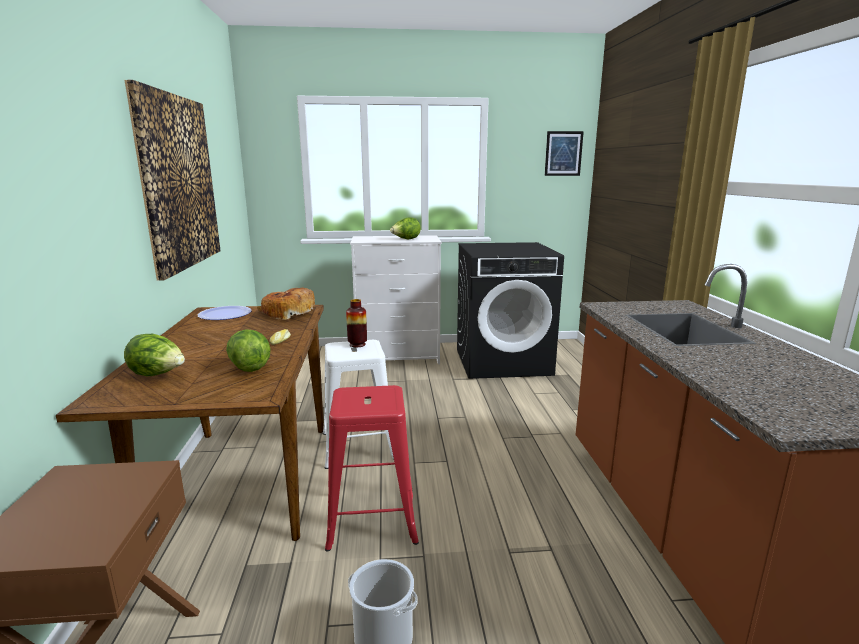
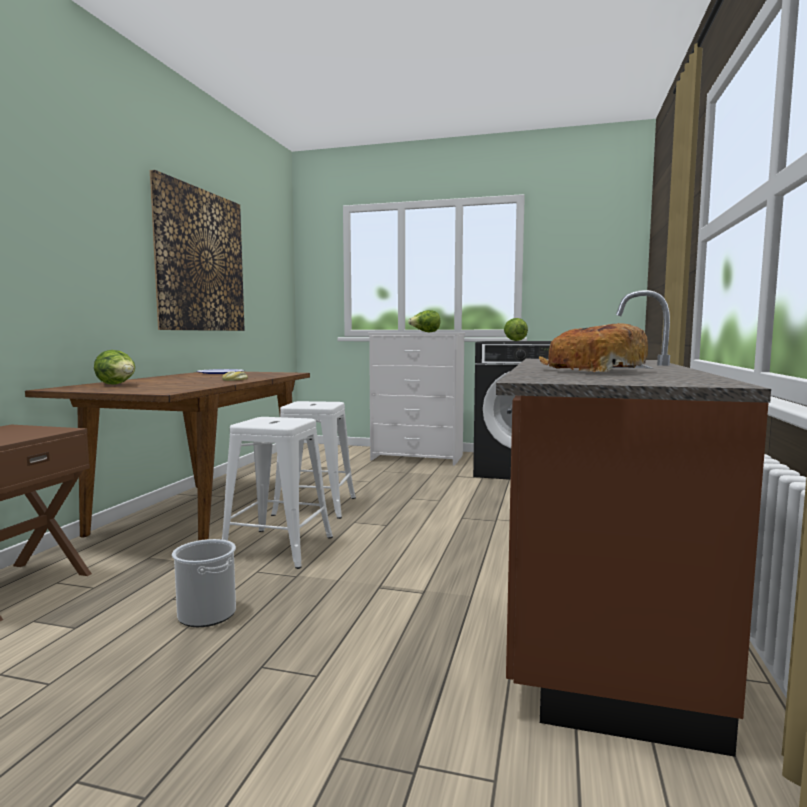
camera: 20 degrees right, 10 degrees down
lettuce [226,329,271,372] -> lettuce moved to [504,318,528,341]
bread [257,288,315,320] -> bread moved to [539,323,648,372]
red stool [325,385,419,552] -> white stool [222,417,333,569]
vase [346,299,367,347] -> none
picture [545,131,584,176] -> none

